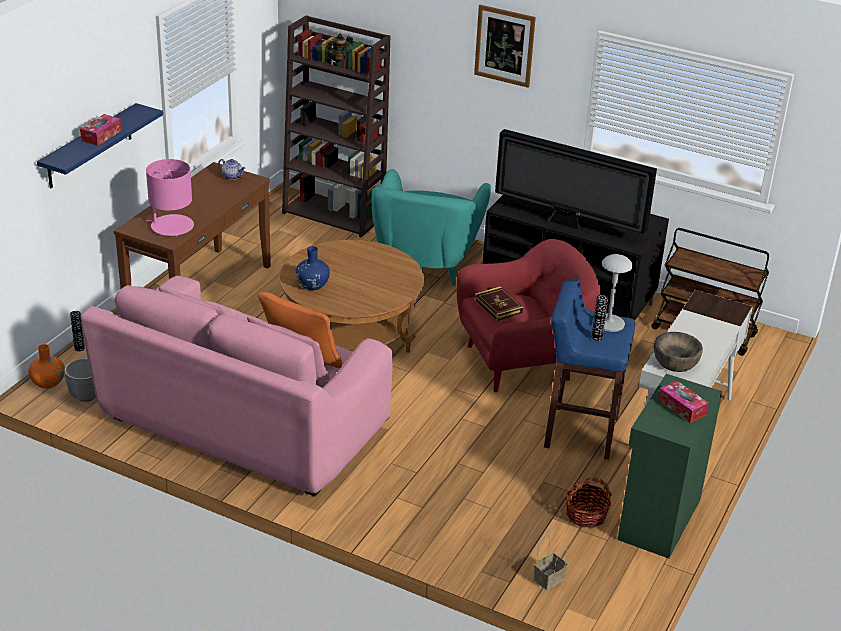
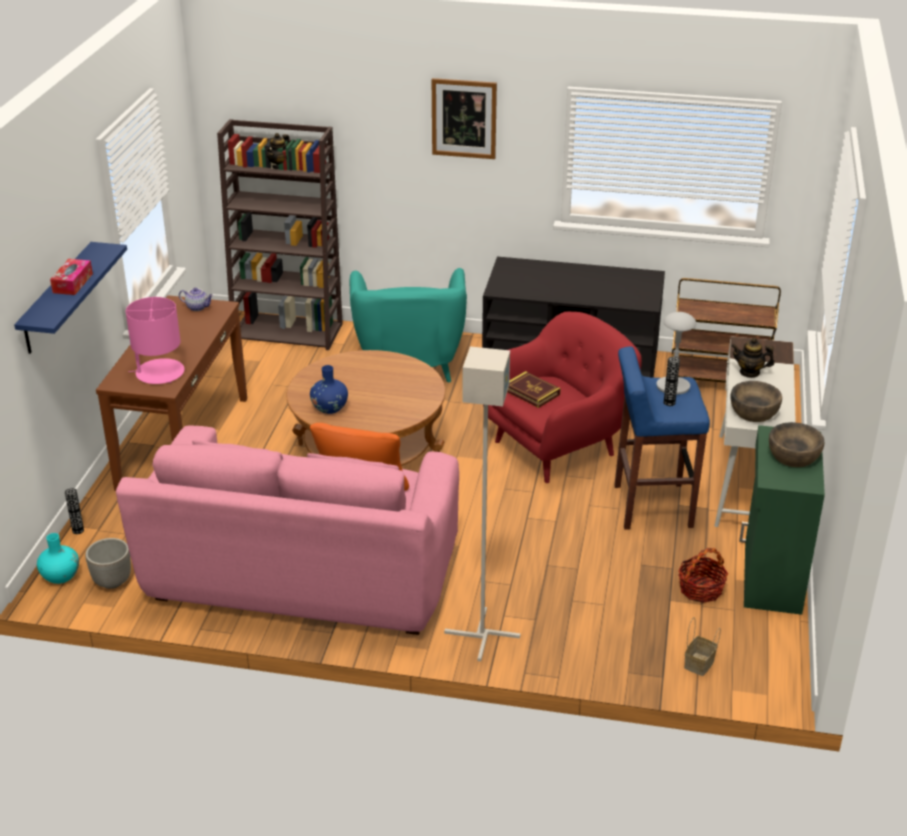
camera: 15 degrees left, 0 degrees up
orange vase [28,344,65,389] -> turquoise vase [37,533,79,584]
television [495,129,657,234] -> none
tissue box [658,380,709,423] -> brown bowl [769,422,824,467]
none -> grey floor lamp [444,347,520,661]
none -> teapot [731,338,775,378]

